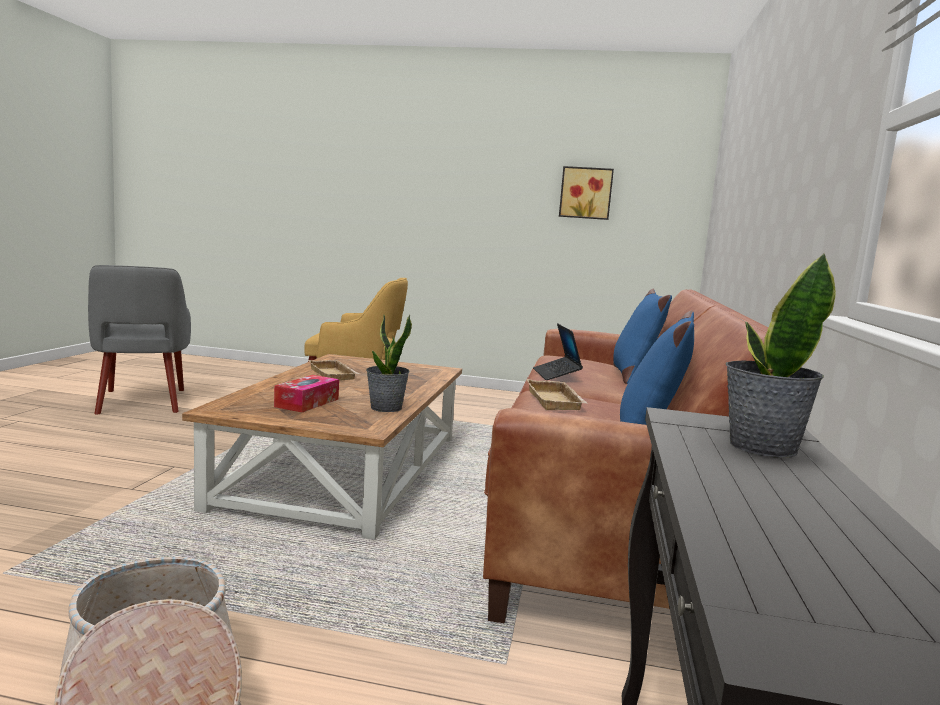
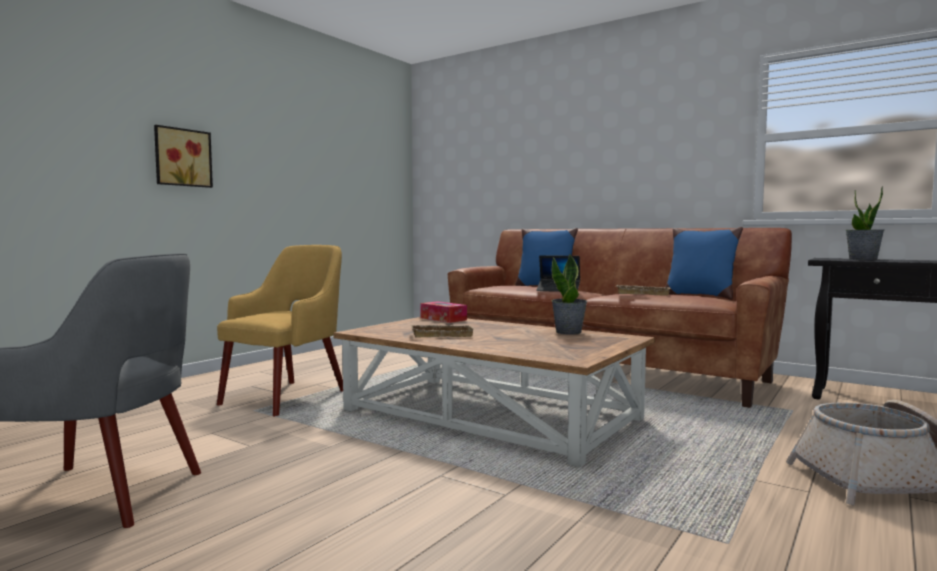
camera: 65 degrees left, 5 degrees down
tissue box [274,375,339,412] -> tissue box moved to [420,301,467,323]
picture [559,166,614,220] -> picture moved to [154,125,213,188]

